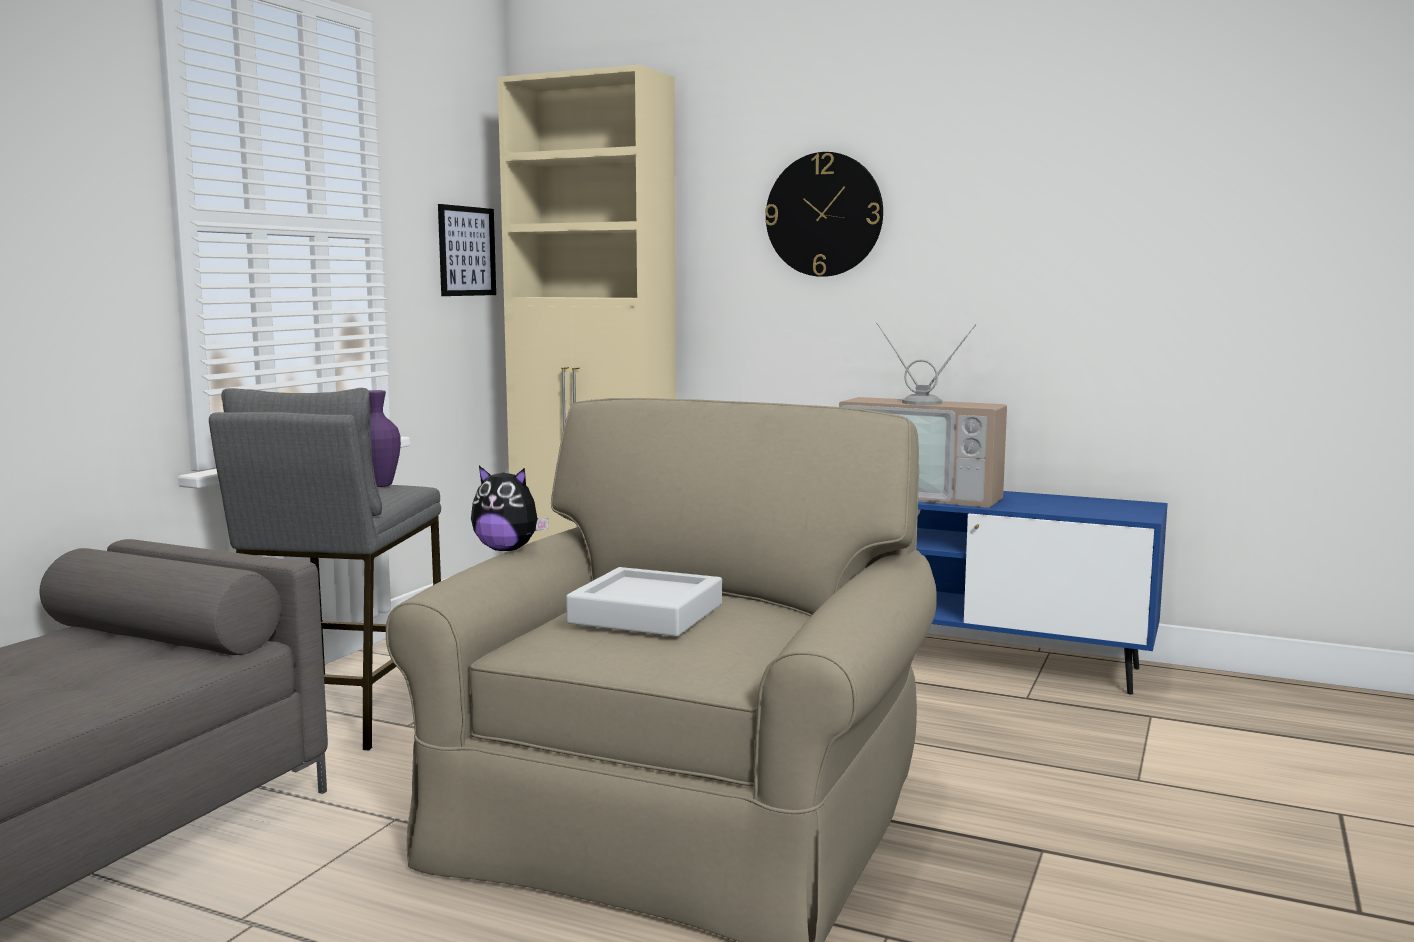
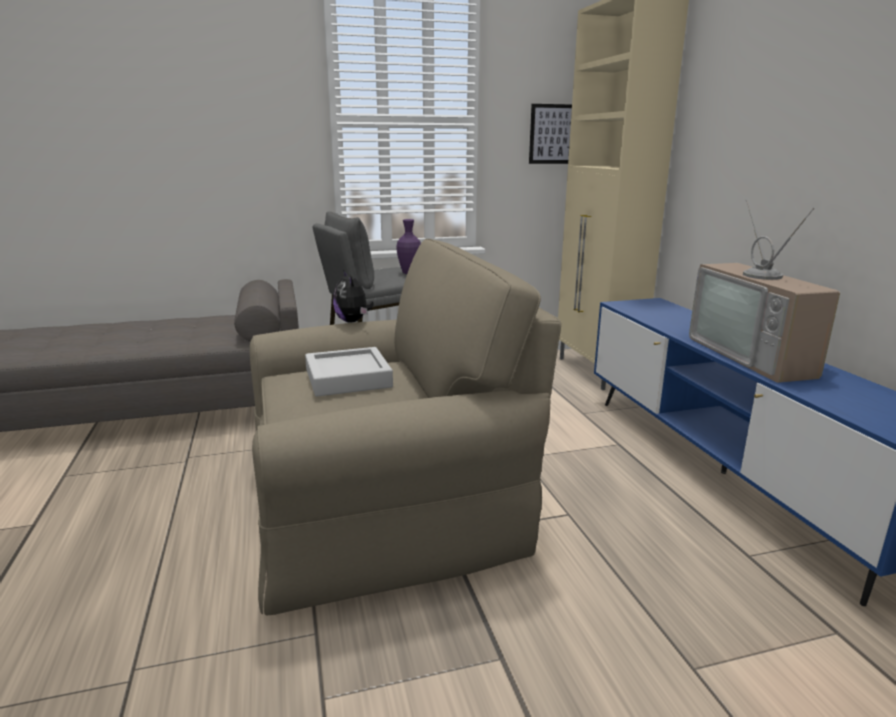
camera: 50 degrees right, 10 degrees up
wall clock [765,152,883,277] -> none

